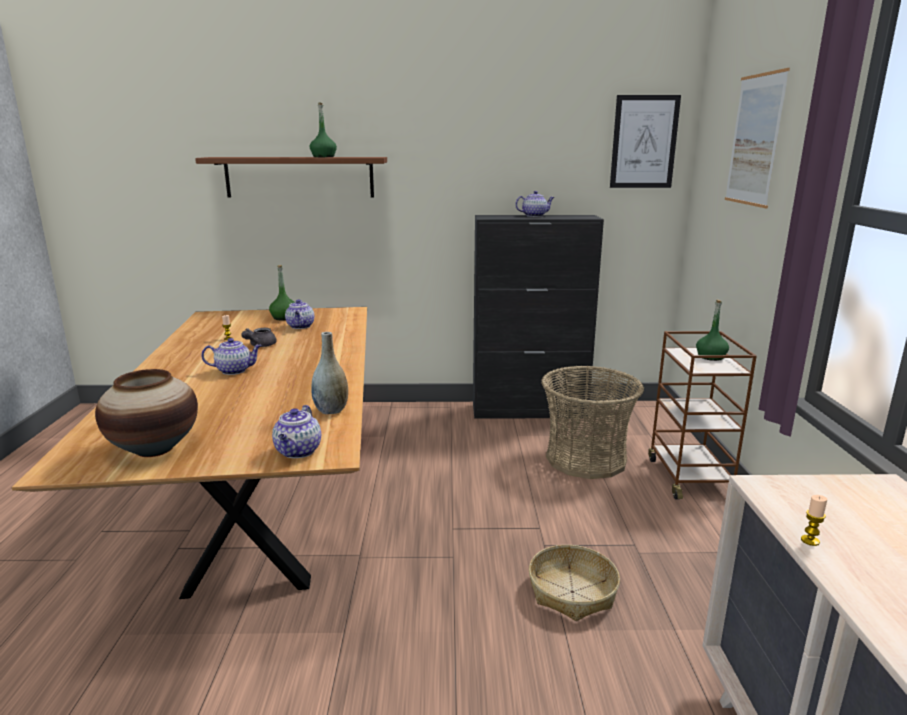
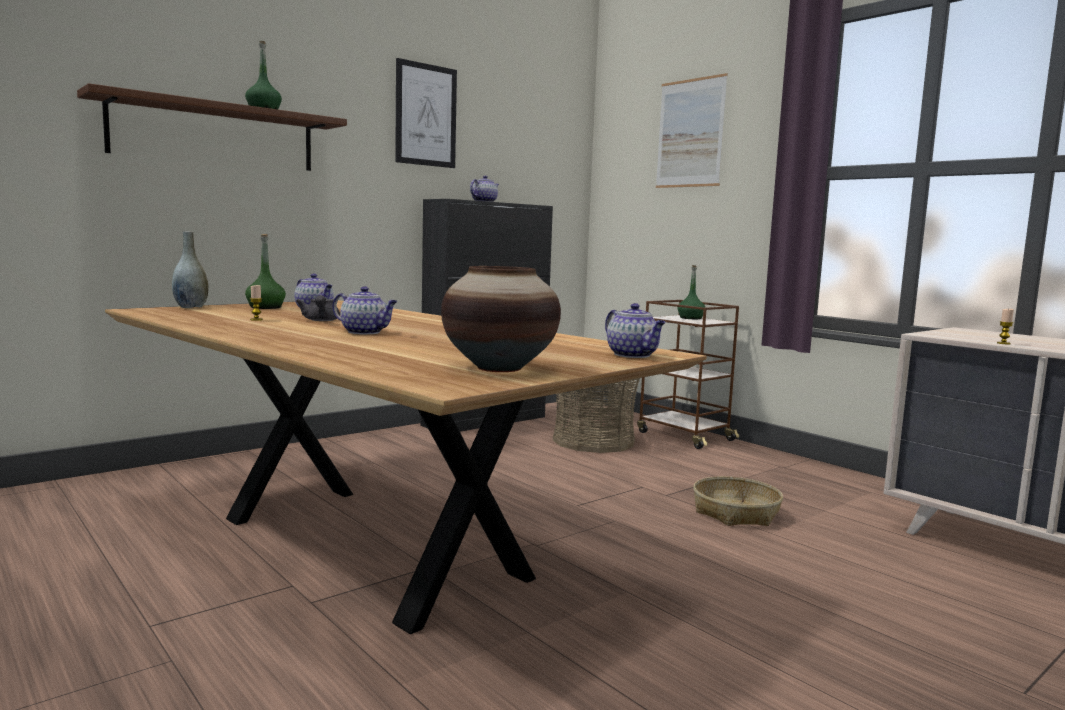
camera: 40 degrees left, 10 degrees down
teapot [201,338,262,375] -> teapot turned 75 degrees clockwise [333,286,398,334]
grey vase [311,332,348,414] -> grey vase moved to [172,231,208,308]
picture [610,95,681,188] -> picture moved to [395,58,457,168]

